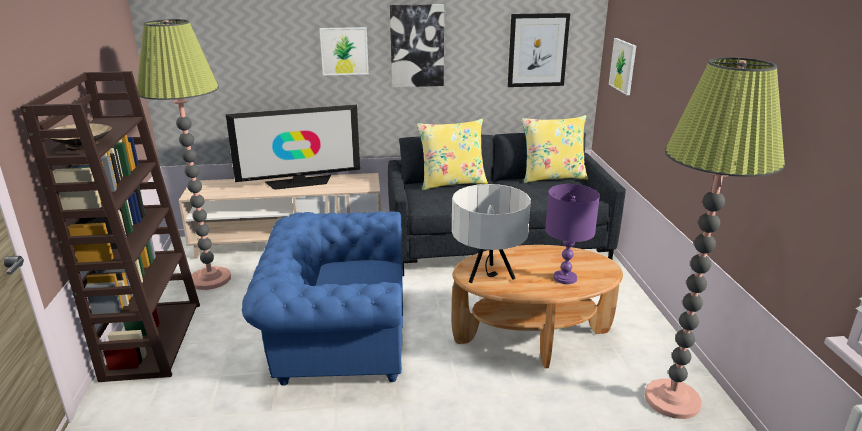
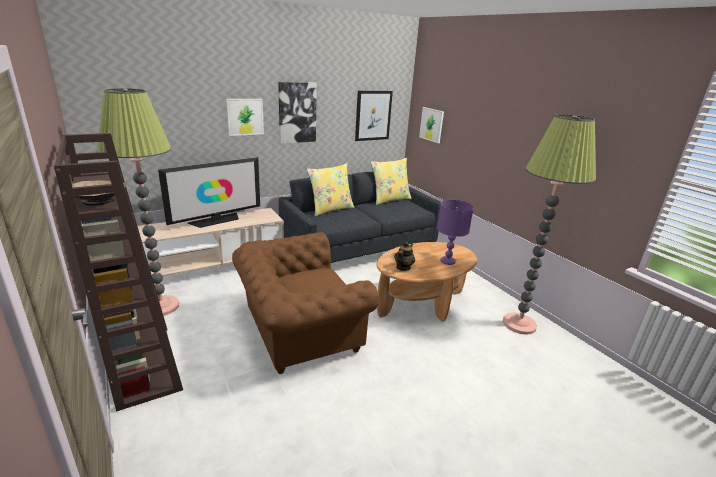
camera: 25 degrees left, 0 degrees up
blue armchair [242,211,403,386] -> brown armchair [232,232,379,374]
white table lamp [452,184,531,283] -> teapot [394,242,415,271]

